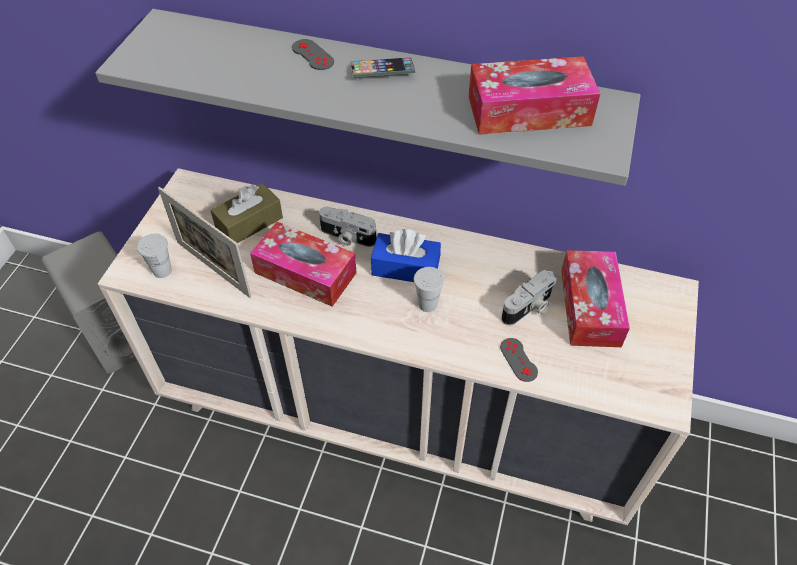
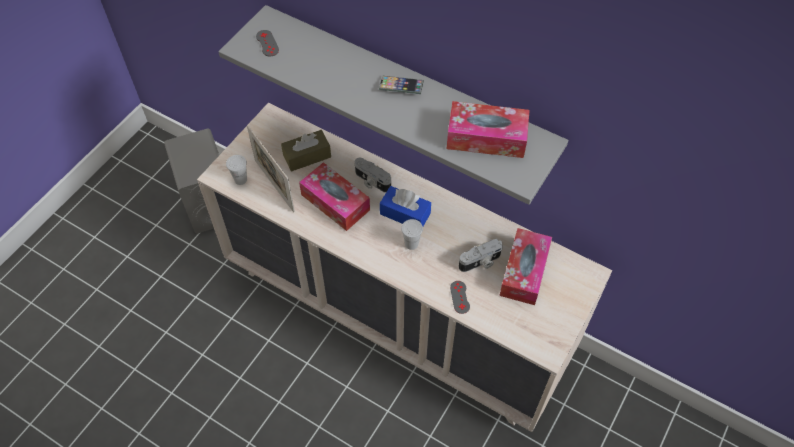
camera: 15 degrees right, 5 degrees up
grey game controller [292,39,334,70] -> grey game controller moved to [256,30,279,56]

